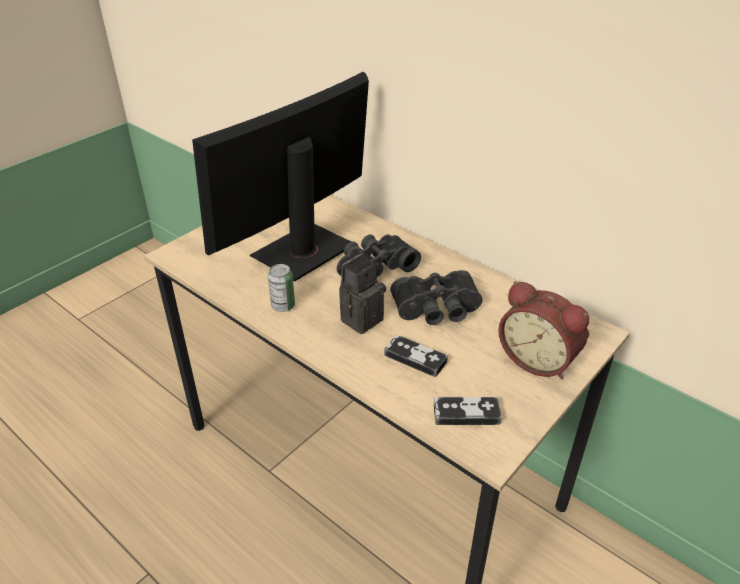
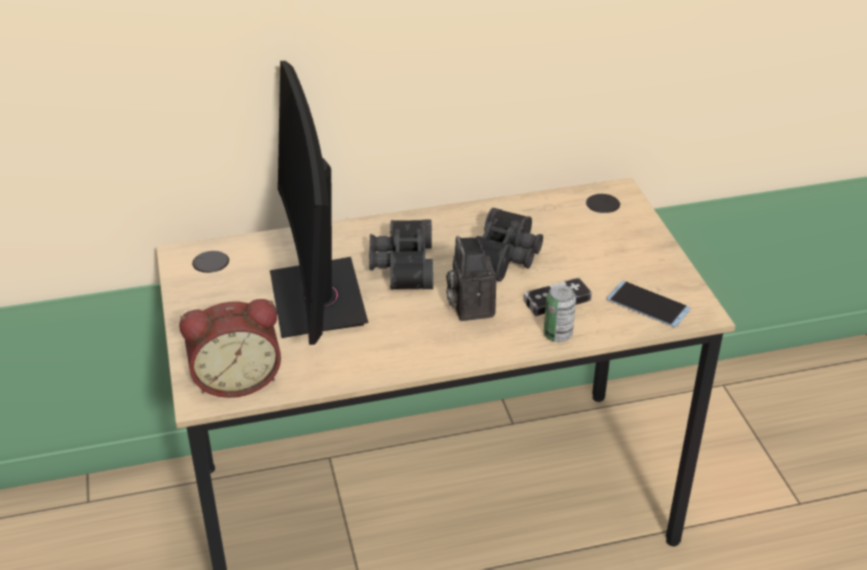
camera: 55 degrees left, 0 degrees up
can [268,264,295,312] -> can moved to [544,285,576,342]
game controller [434,397,502,425] -> phone [606,281,691,327]
alarm clock [498,281,589,379] -> alarm clock moved to [179,299,281,398]

